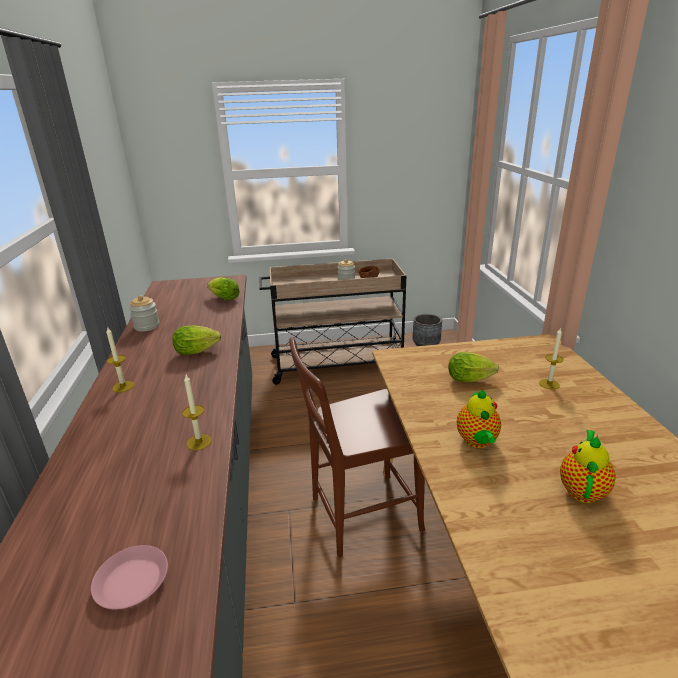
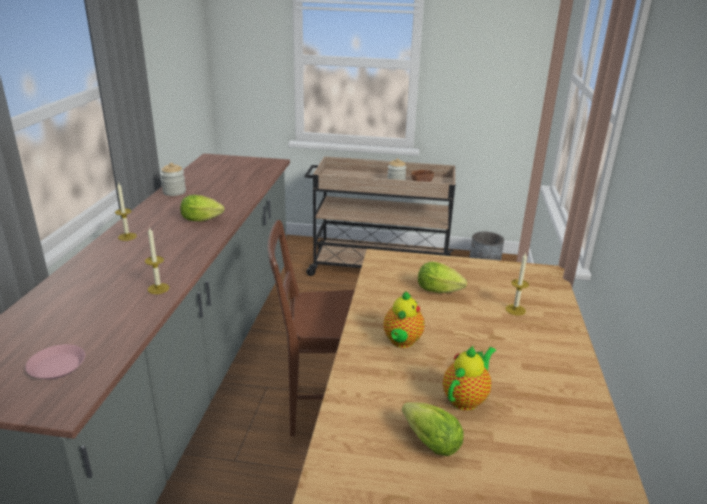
camera: 15 degrees right, 0 degrees up
lettuce [207,277,240,301] -> lettuce moved to [402,402,463,456]

